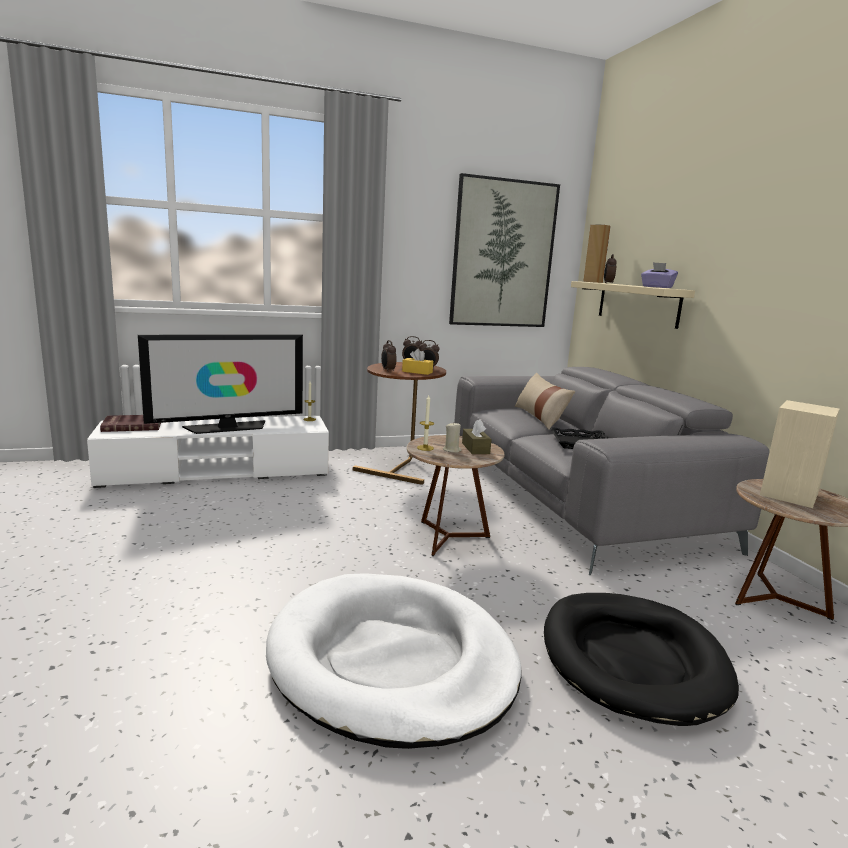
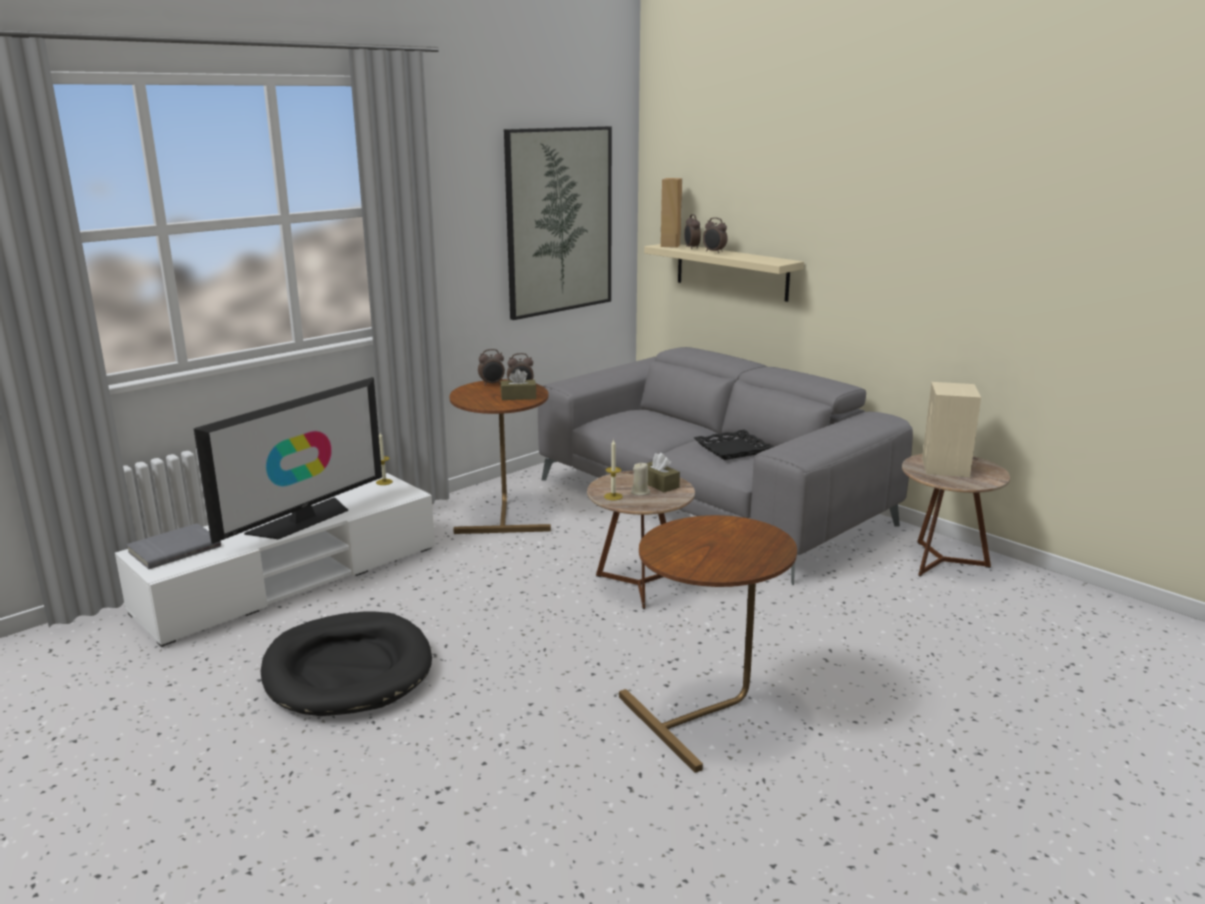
camera: 25 degrees left, 5 degrees up
red book [100,415,161,432] -> grey book [126,523,221,569]
white dog bed [266,573,522,749] -> brown side table [619,515,797,773]
alarm clock [381,340,397,372] -> alarm clock moved to [703,218,728,253]
yellow tissue box [402,349,433,375] -> brown tissue box [501,369,536,400]
beige pillow [515,373,575,430] -> none
black dog bed [544,593,739,726] -> black dog bed moved to [260,611,432,716]
purple tissue box [641,262,678,288] -> none

